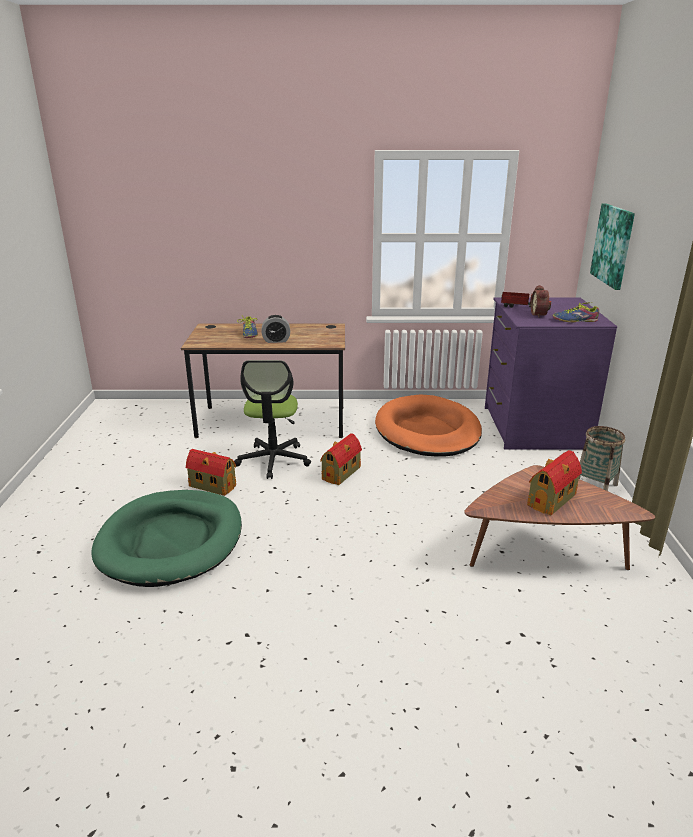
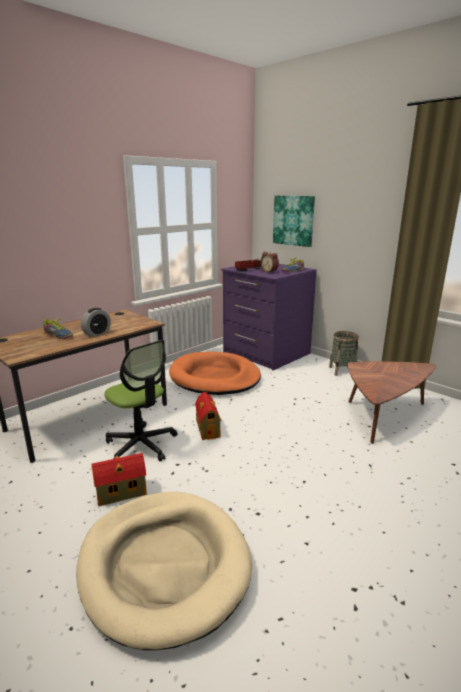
camera: 45 degrees left, 5 degrees down
green dog bed [91,490,242,587] -> beige dog bed [76,492,252,650]
toy house [527,450,582,516] -> none

